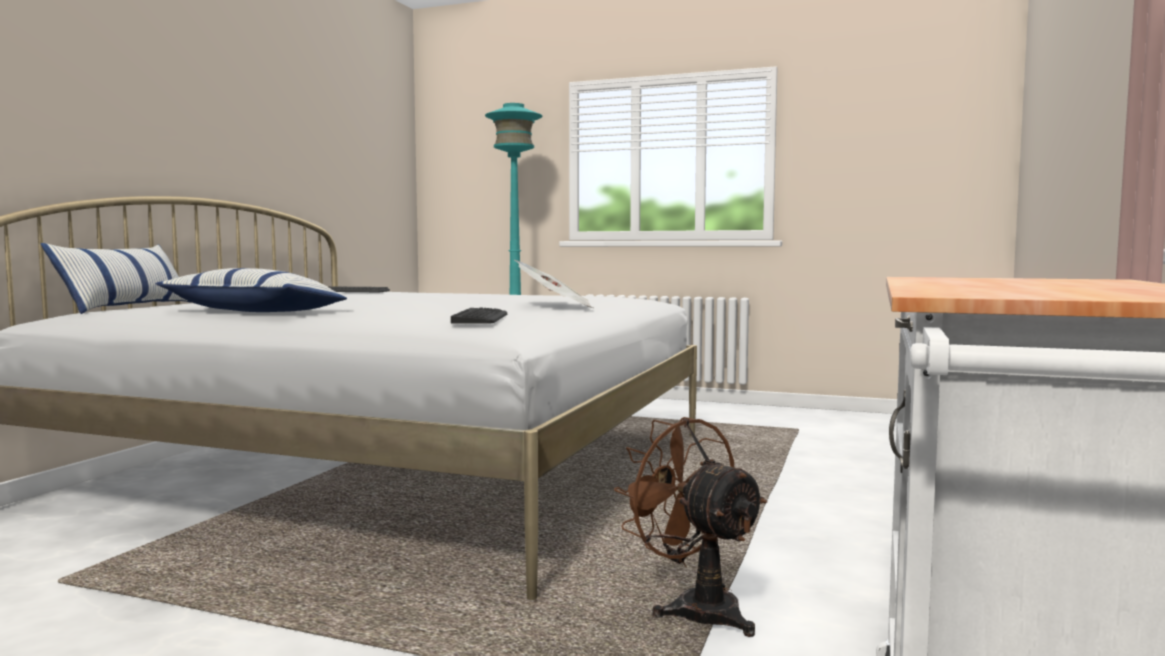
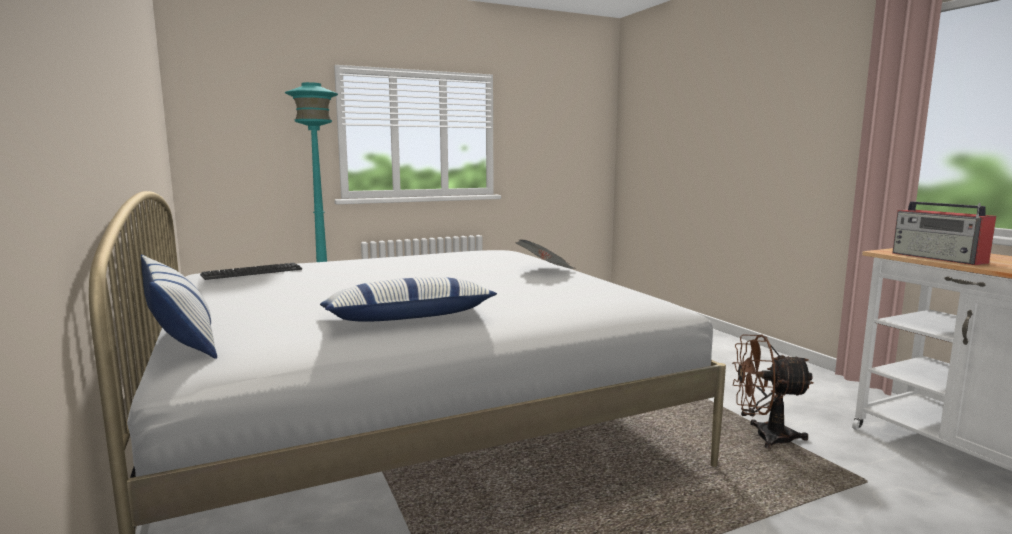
camera: 45 degrees left, 5 degrees up
keyboard [451,307,507,324] -> none
none -> radio [892,202,996,265]

